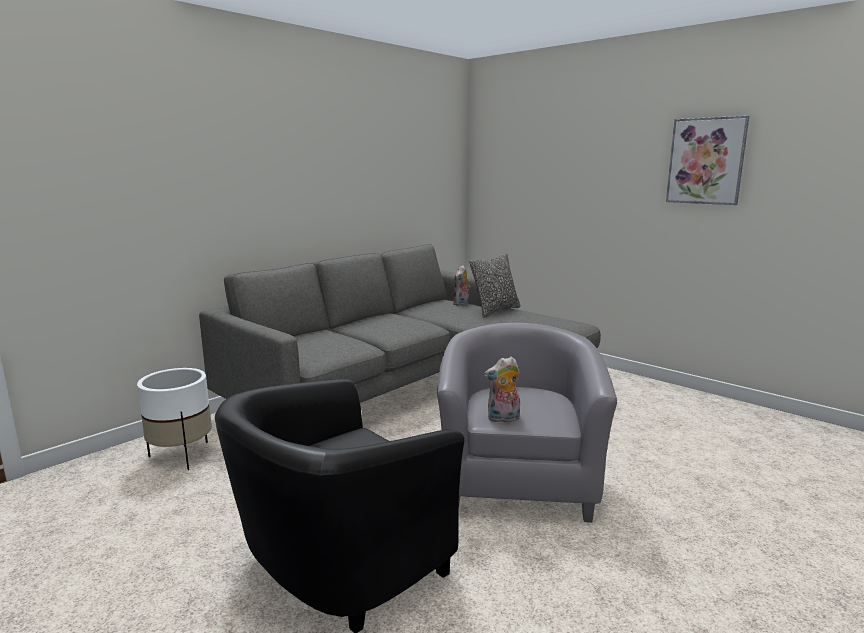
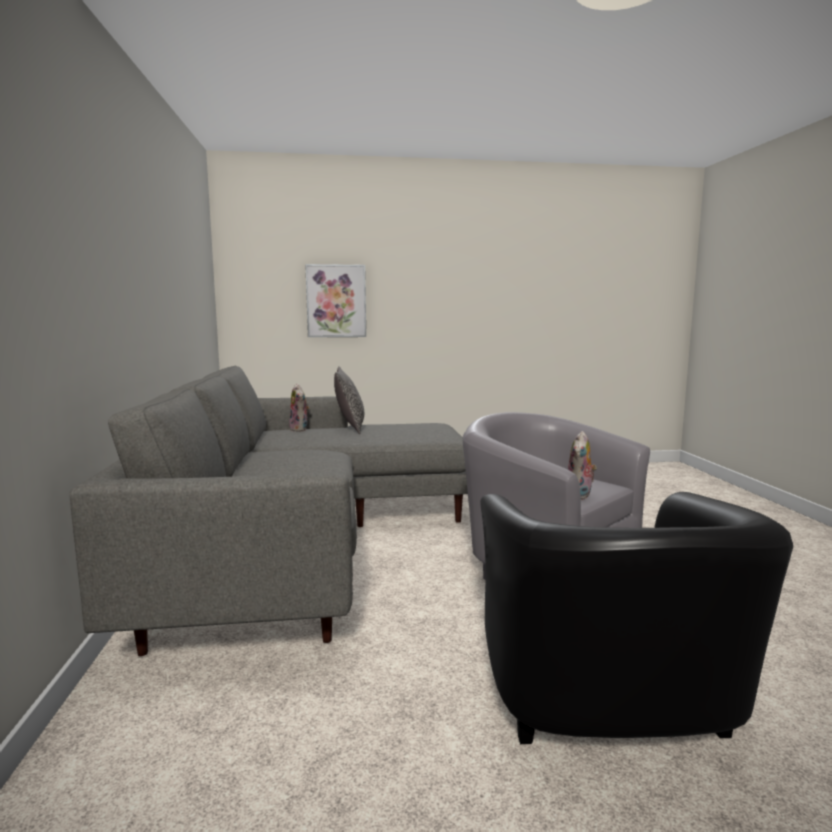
camera: 50 degrees left, 5 degrees down
white planter [137,368,212,470] -> none
picture [666,116,749,205] -> picture moved to [305,264,366,337]

